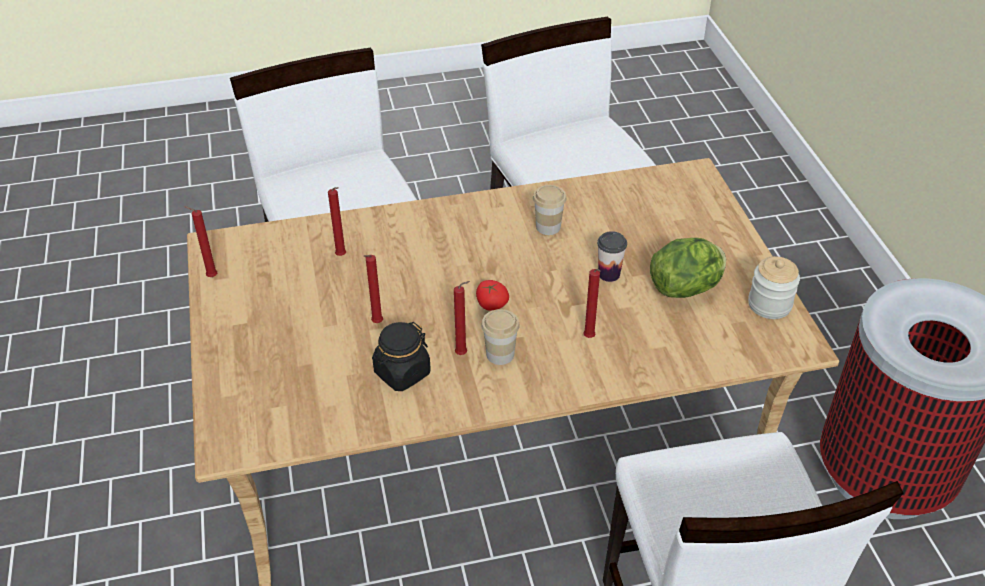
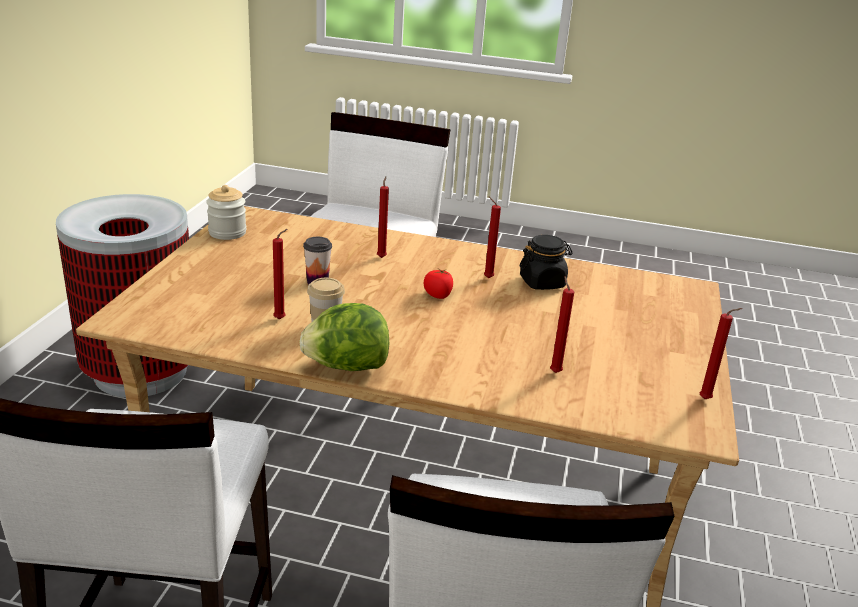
camera: 155 degrees left, 15 degrees down
red candle [363,255,383,323] -> red candle moved to [273,229,287,319]
cup [481,309,520,365] -> none
lettuce [650,238,726,298] -> lettuce moved to [299,303,390,371]

